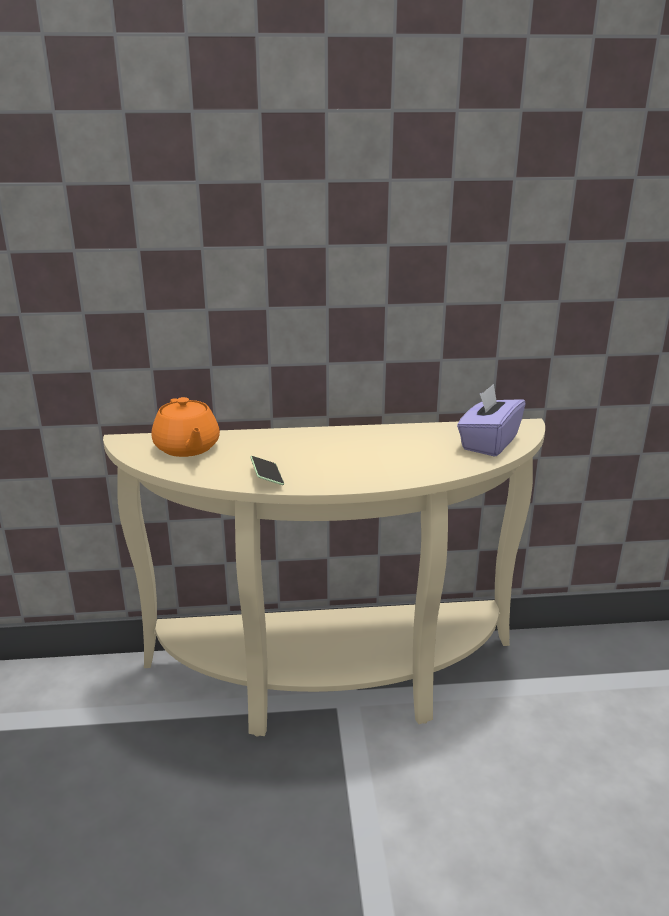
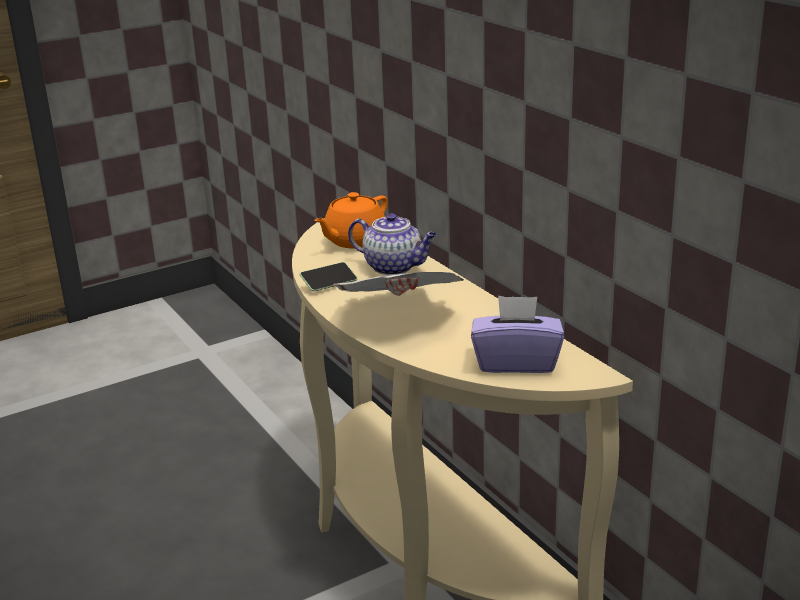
camera: 65 degrees right, 0 degrees up
none -> newspaper [333,272,464,296]
none -> teapot [348,213,437,275]

